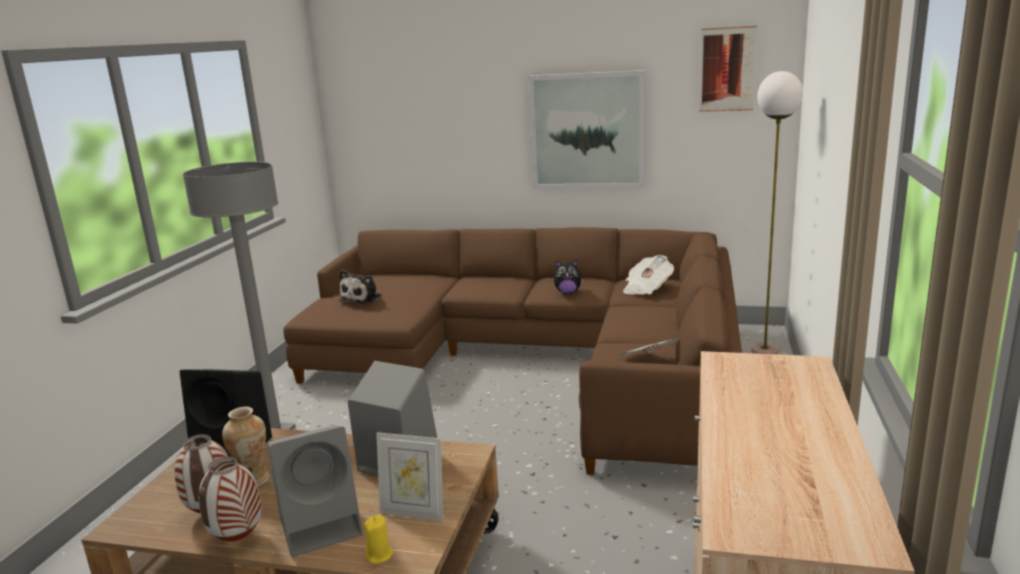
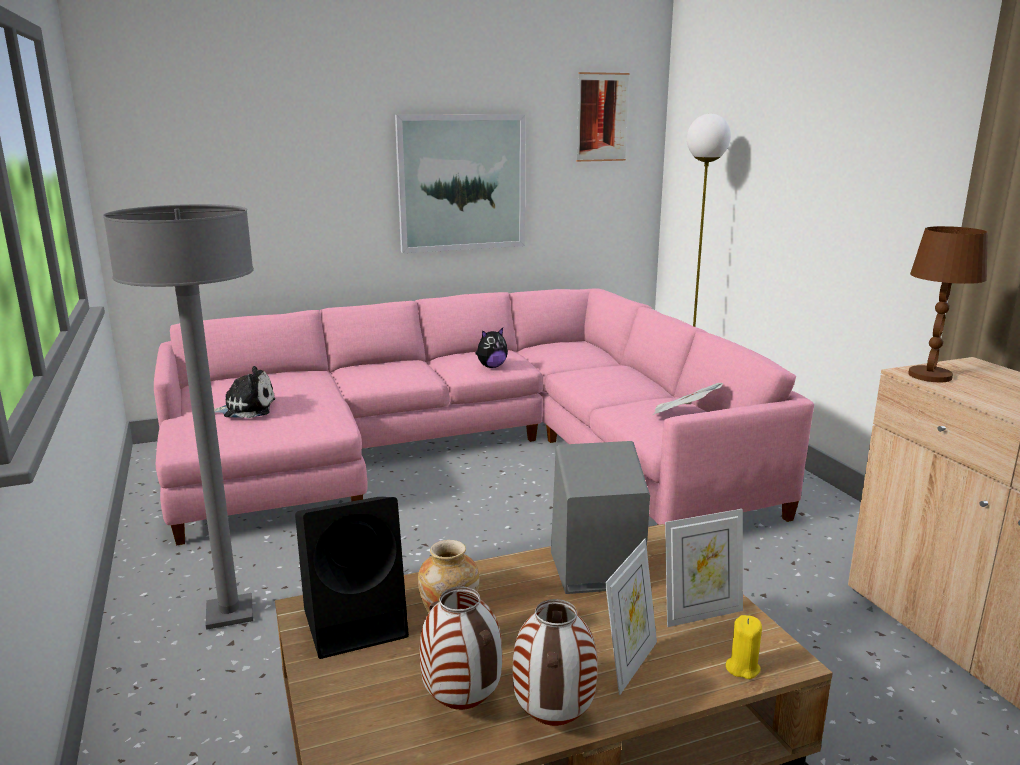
camera: 35 degrees left, 0 degrees up
grey speaker [267,425,363,557] -> picture frame [605,539,657,695]
brown sofa [283,227,742,475] -> pink sofa [154,288,814,546]
plush toy [339,270,382,304] -> plush toy turned 90 degrees counterclockwise [214,366,275,418]
newspaper [623,255,674,295] -> none
none -> brown table lamp [908,226,988,382]

